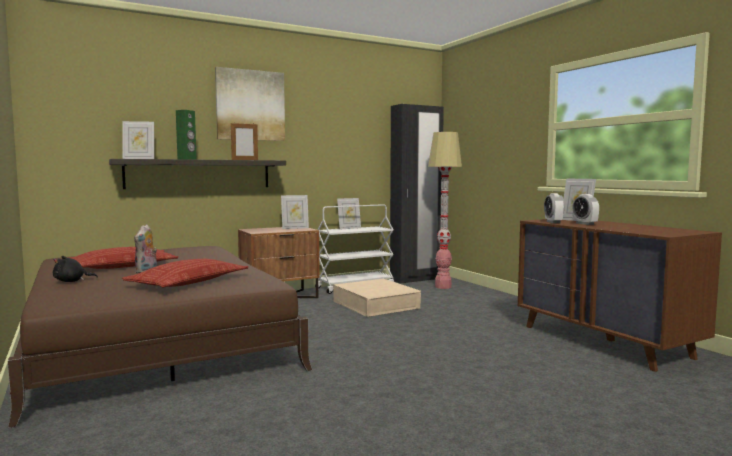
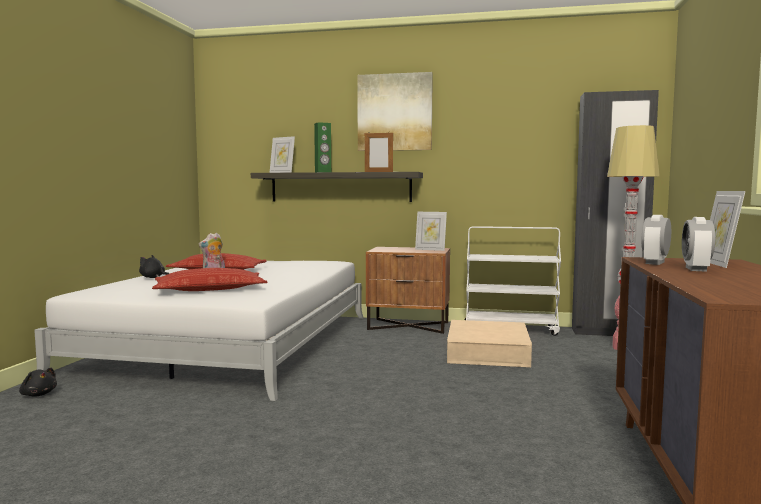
camera: 40 degrees right, 0 degrees up
brown bed [8,246,312,428] -> white bed [34,261,364,401]
picture frame [337,198,361,229] -> none
none -> black plush toy [19,368,57,397]

